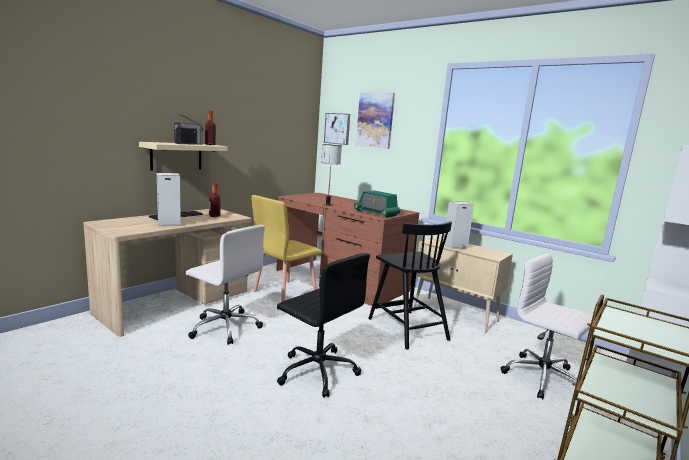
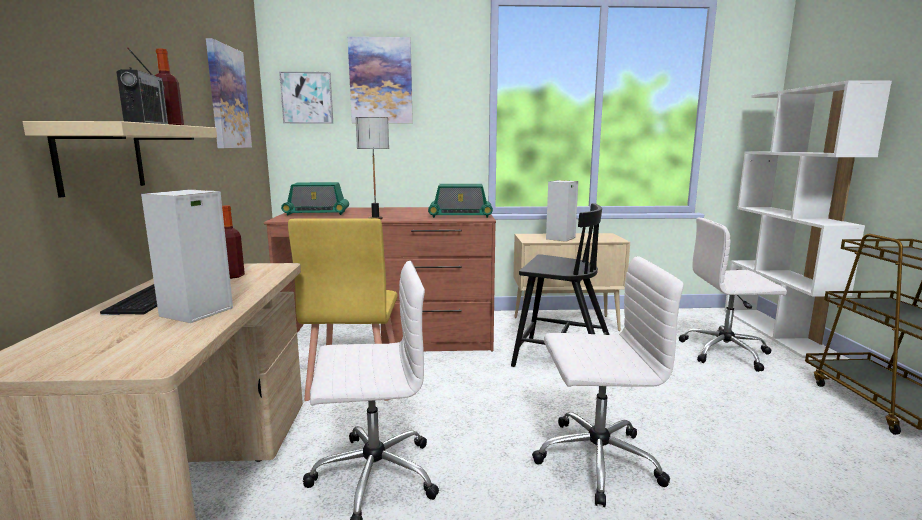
camera: 40 degrees left, 0 degrees up
black office chair [277,253,370,398] -> white office chair [532,256,684,507]
none -> picture [206,38,252,148]
none -> radio [281,182,349,215]

